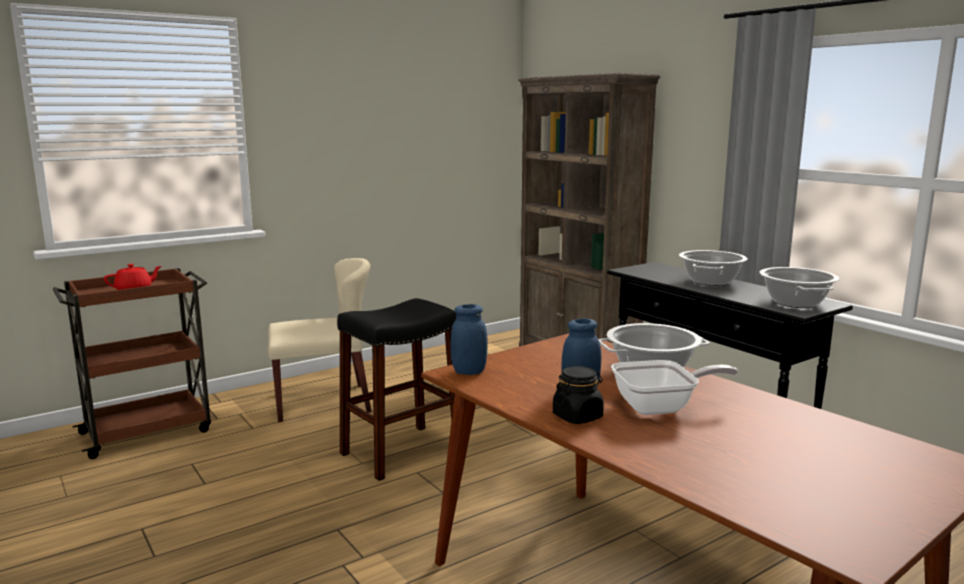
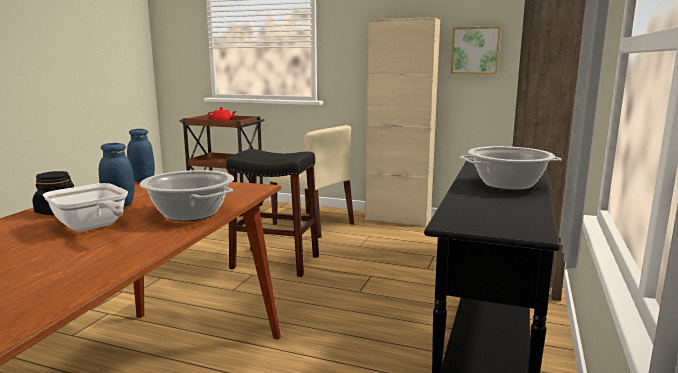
camera: 55 degrees right, 0 degrees up
cooking pot [759,267,839,308] -> none
none -> beige cabinet [365,17,440,227]
none -> picture [451,26,501,74]

